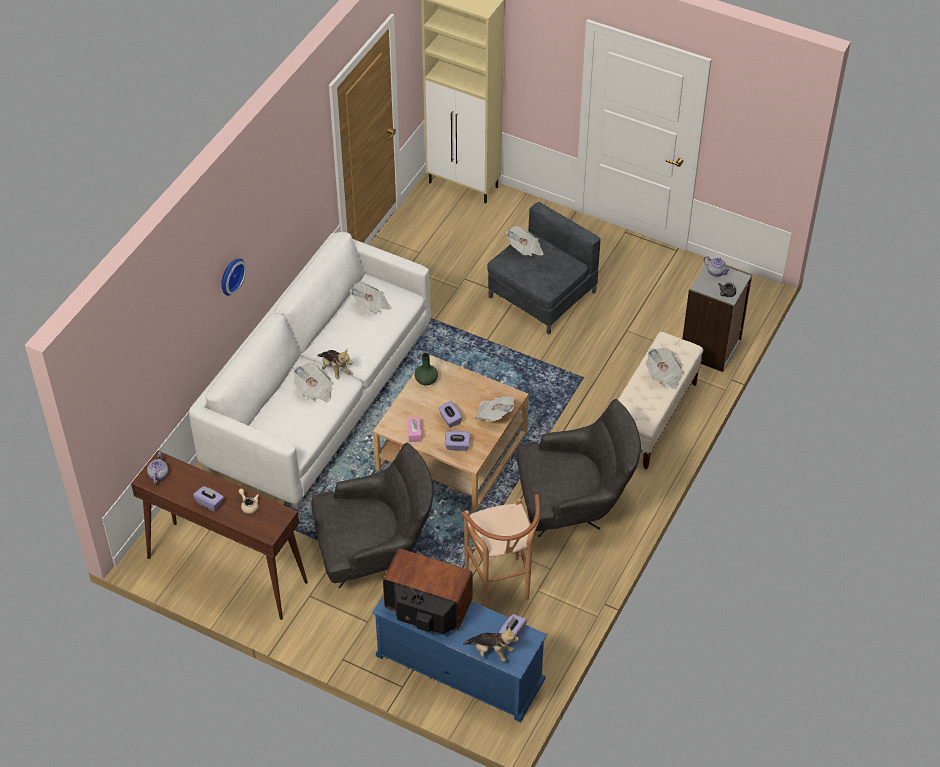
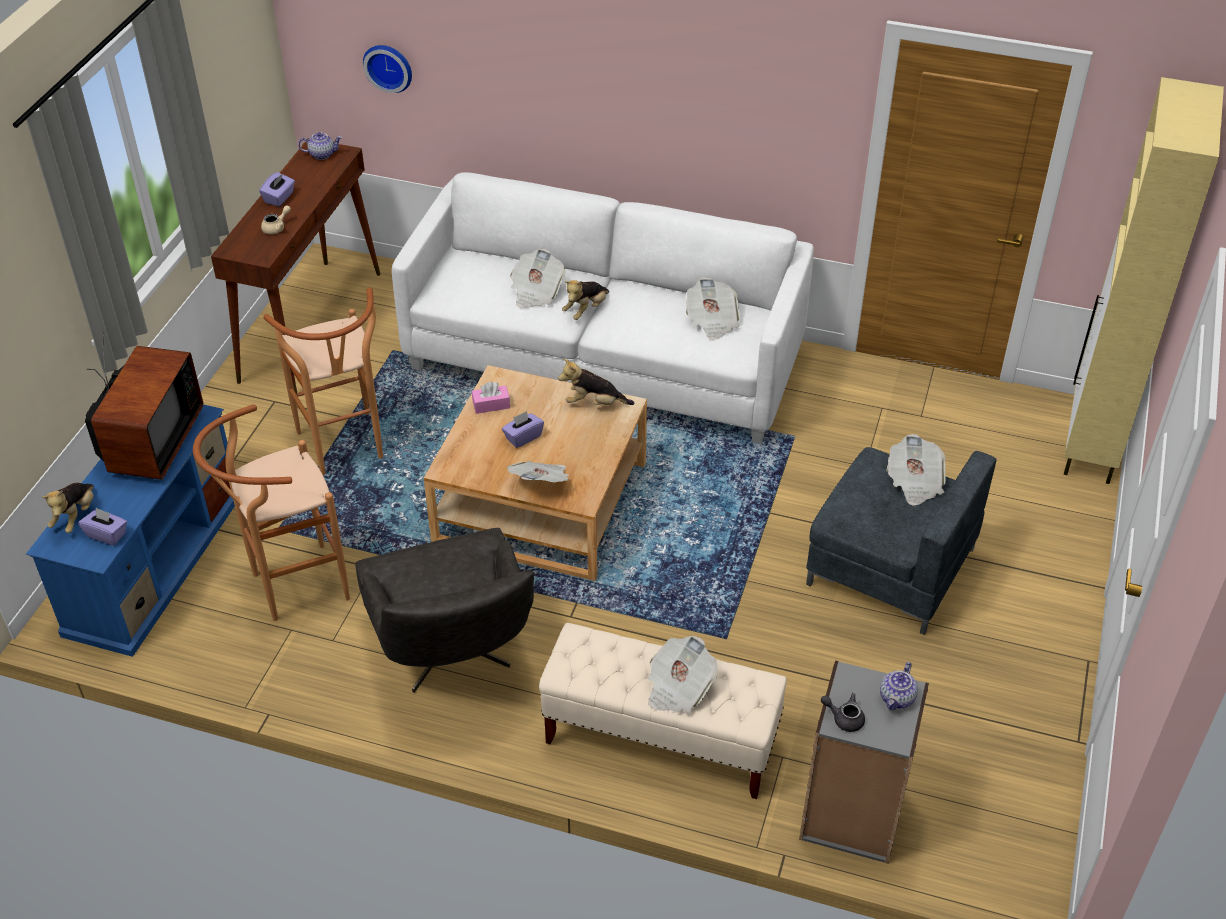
camera: 80 degrees right, 5 degrees down
wall clock [221,258,247,296] -> wall clock moved to [363,45,412,93]
grey armchair [311,443,433,588] -> brown stool [263,287,383,475]
green vase [415,353,438,385] -> plush toy [558,359,634,405]
purple tissue box [445,431,470,451] -> none

